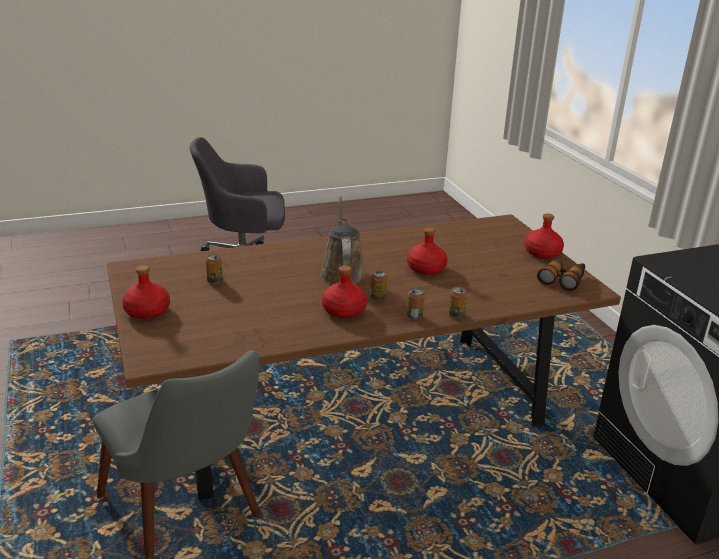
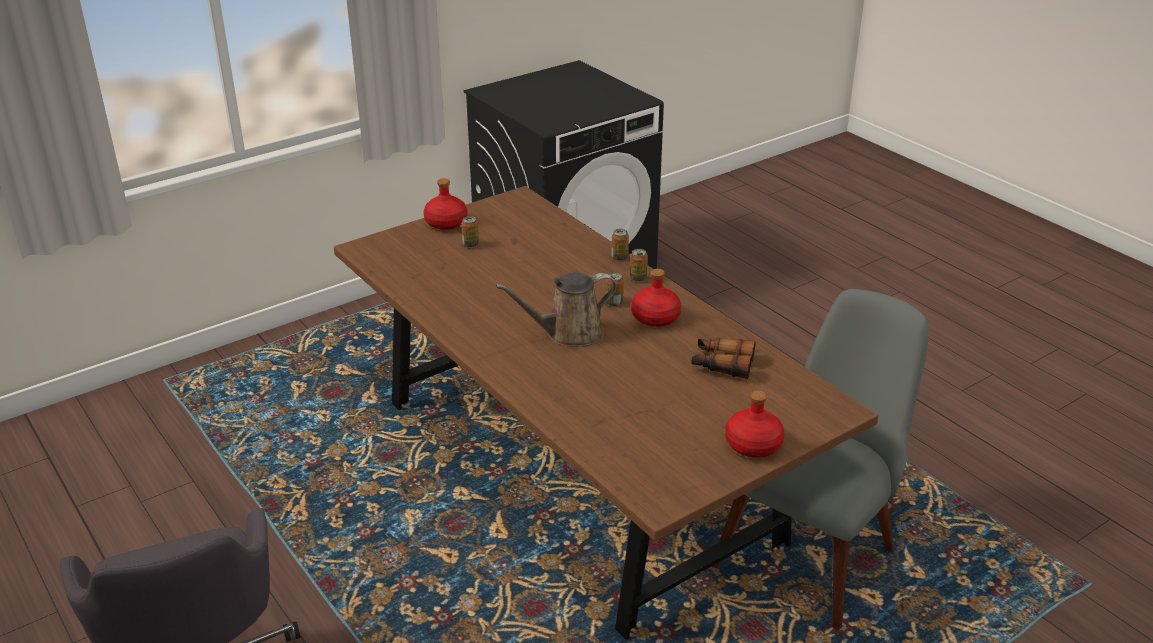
camera: 105 degrees left, 5 degrees up
can [206,254,223,284] -> can moved to [461,216,479,248]
red bottle [407,227,448,275] -> none
binoculars [537,257,585,292] -> binoculars moved to [691,338,756,379]

